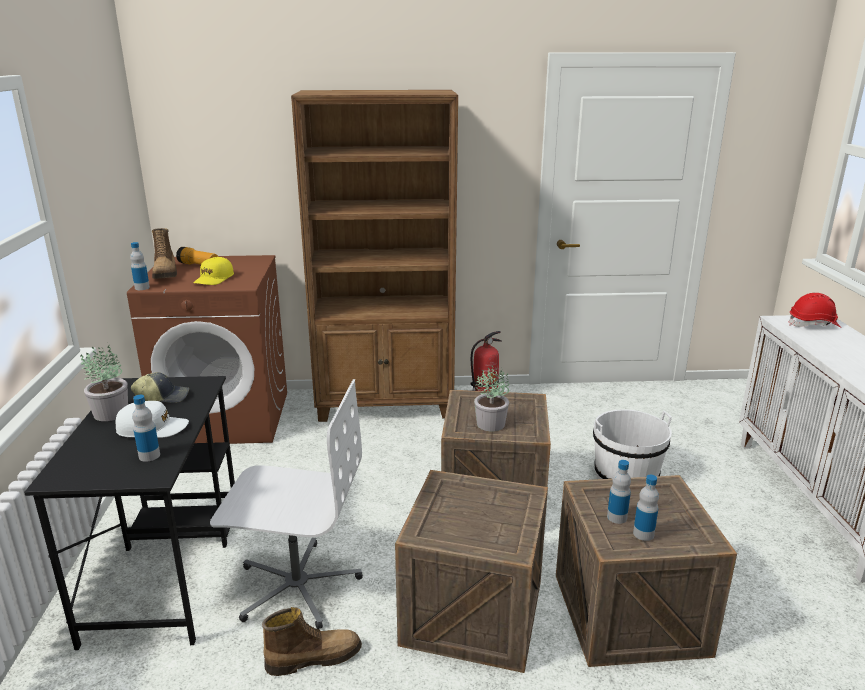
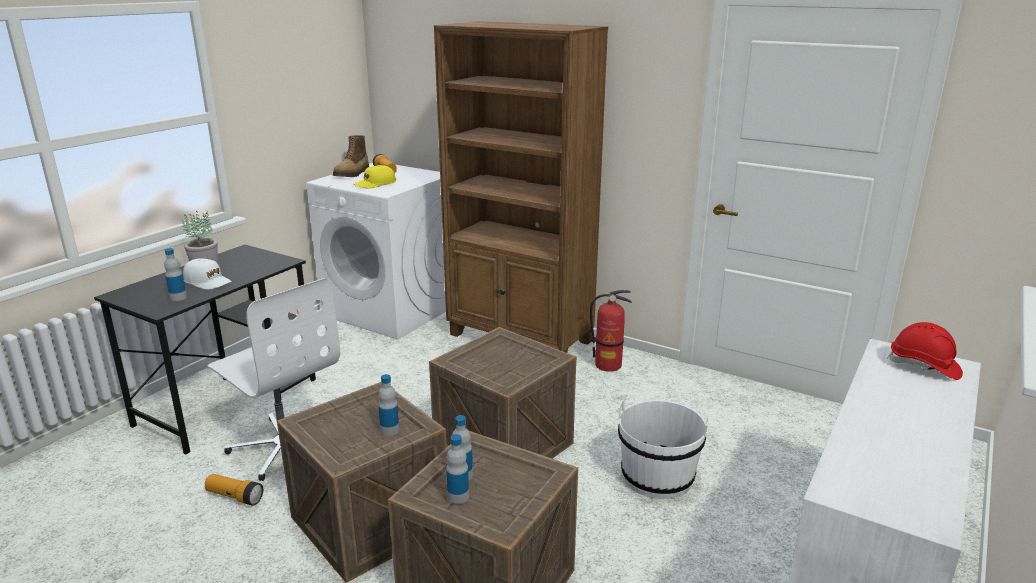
camera: 35 degrees right, 0 degrees up
brown washing machine [127,255,287,444] -> white washing machine [306,163,446,340]
bottle [130,242,150,290] -> bottle moved to [378,374,399,436]
cap [131,372,189,403] -> none
boot [262,607,362,676] -> flashlight [205,474,263,506]
potted plant [474,366,509,431] -> none

